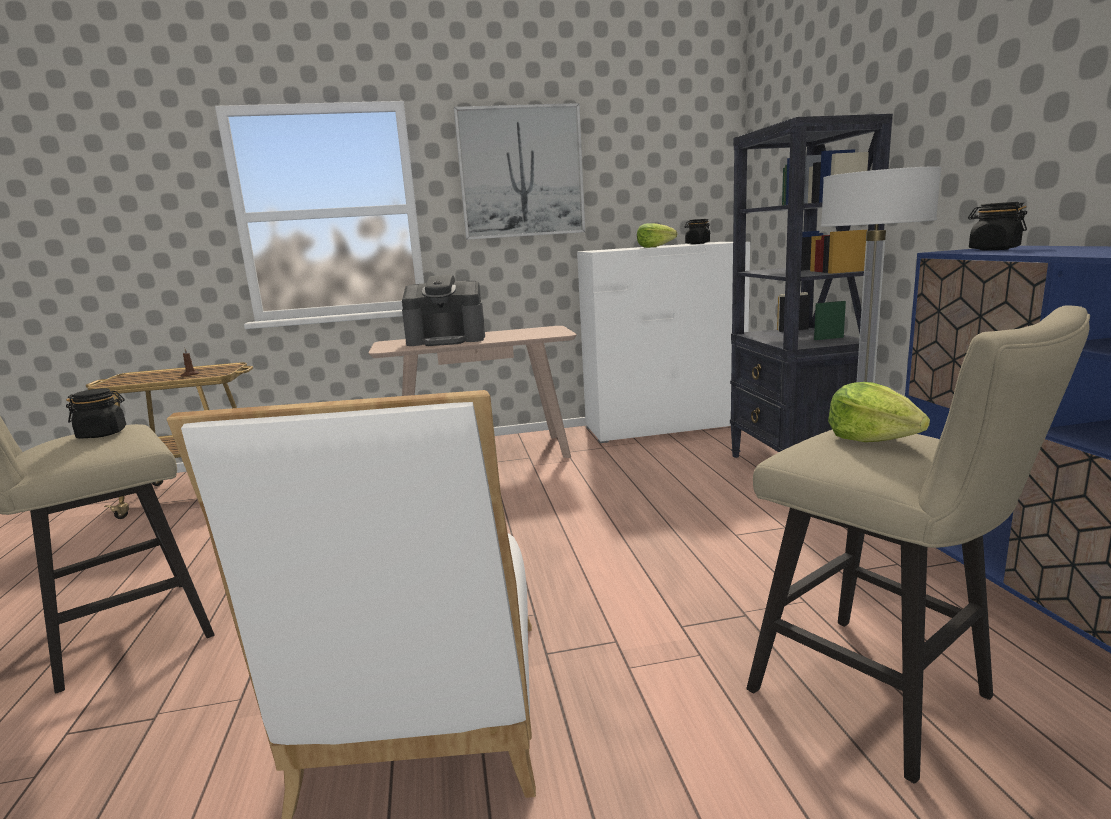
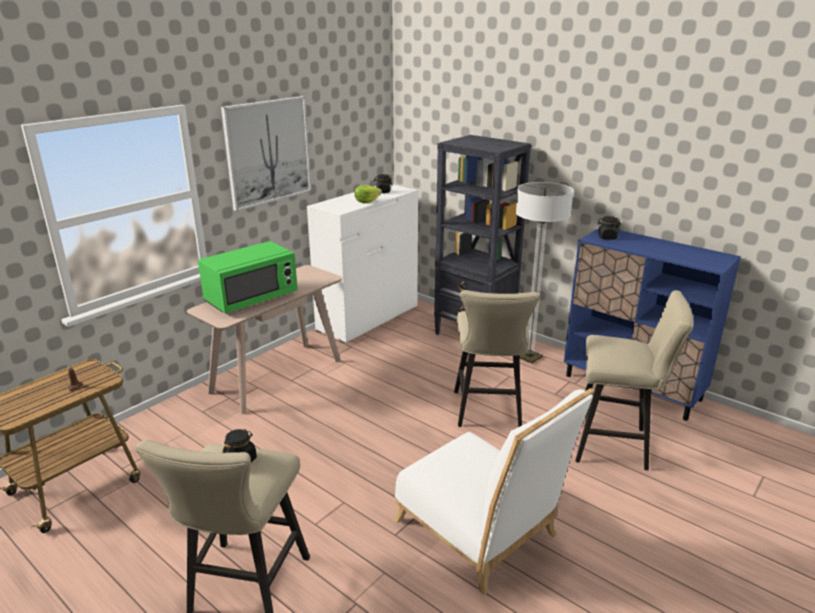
camera: 40 degrees left, 10 degrees up
coffee machine [402,275,485,346] -> green microwave [198,241,298,313]
lettuce [828,382,930,442] -> none
none -> beige stool [454,290,540,427]

